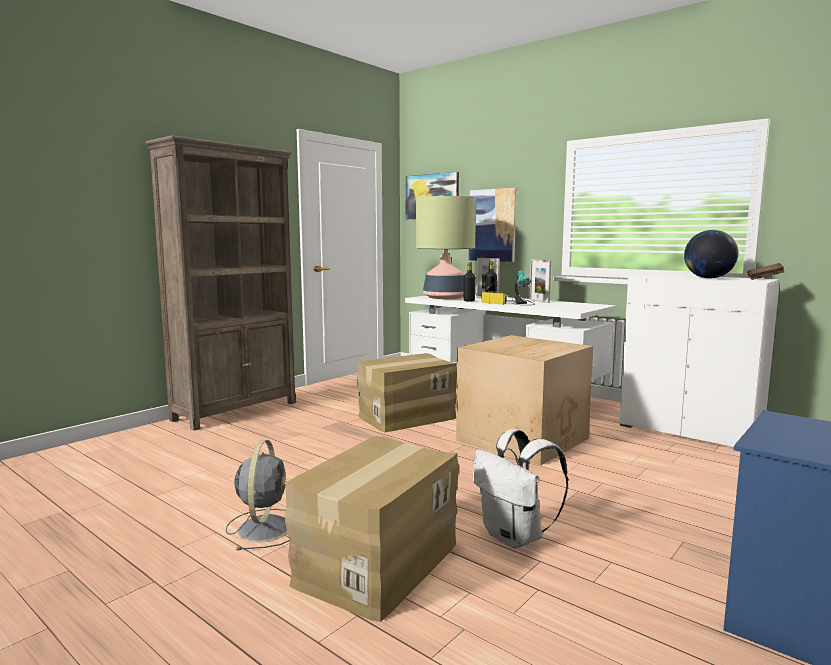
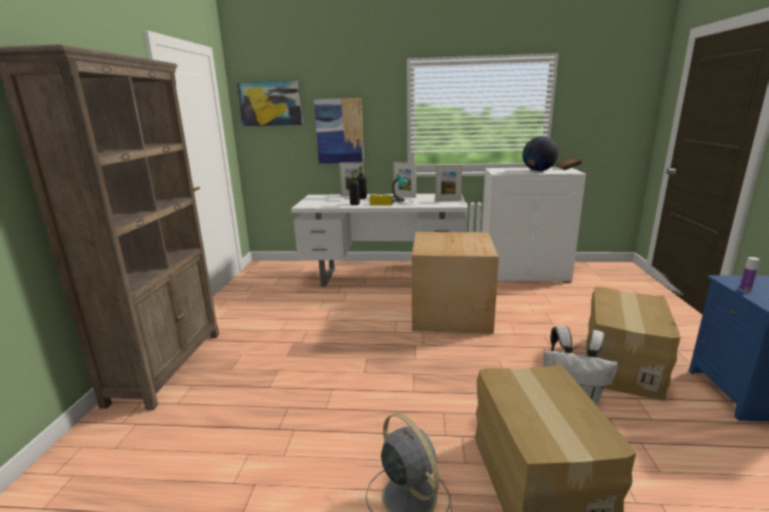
camera: 35 degrees left, 10 degrees up
cardboard box [357,353,457,432] -> cardboard box moved to [586,287,681,401]
table lamp [416,196,476,299] -> none
none -> picture frame [435,165,462,202]
none -> bottle [739,257,760,292]

